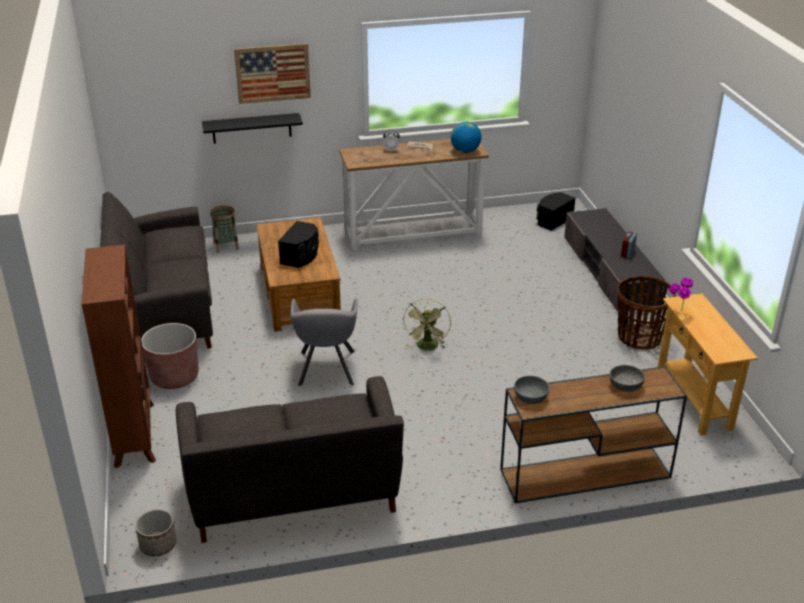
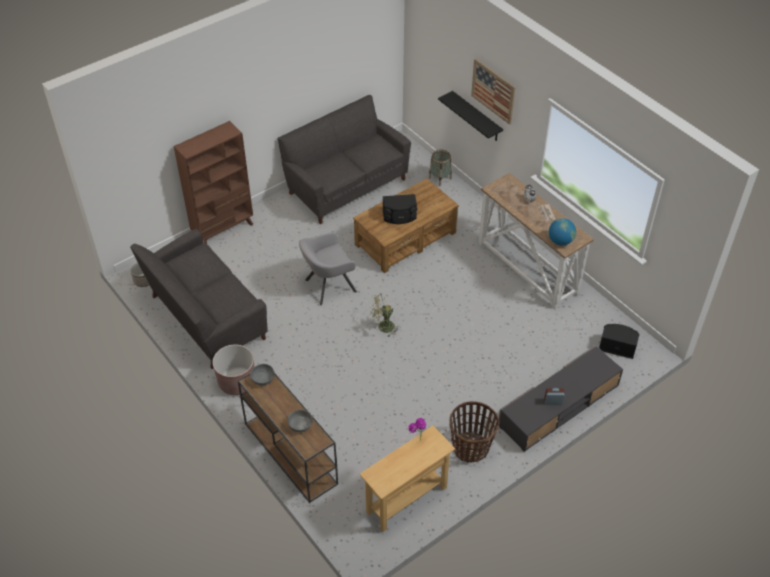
camera: 65 degrees right, 15 degrees up
brown planter [141,323,199,389] -> brown planter moved to [212,344,254,395]

